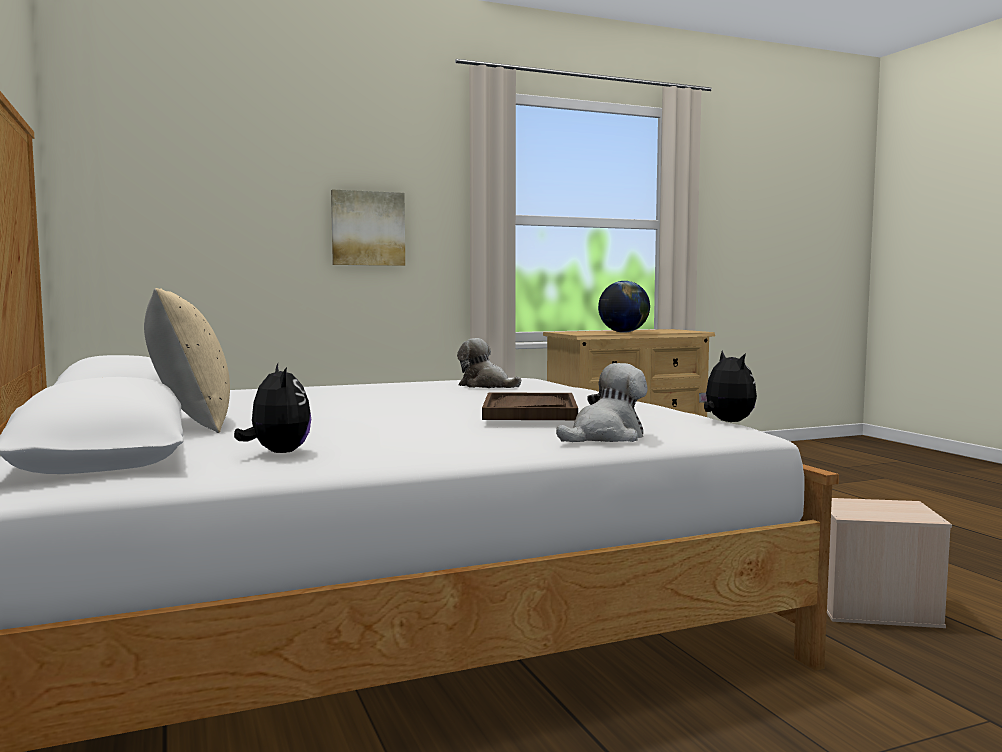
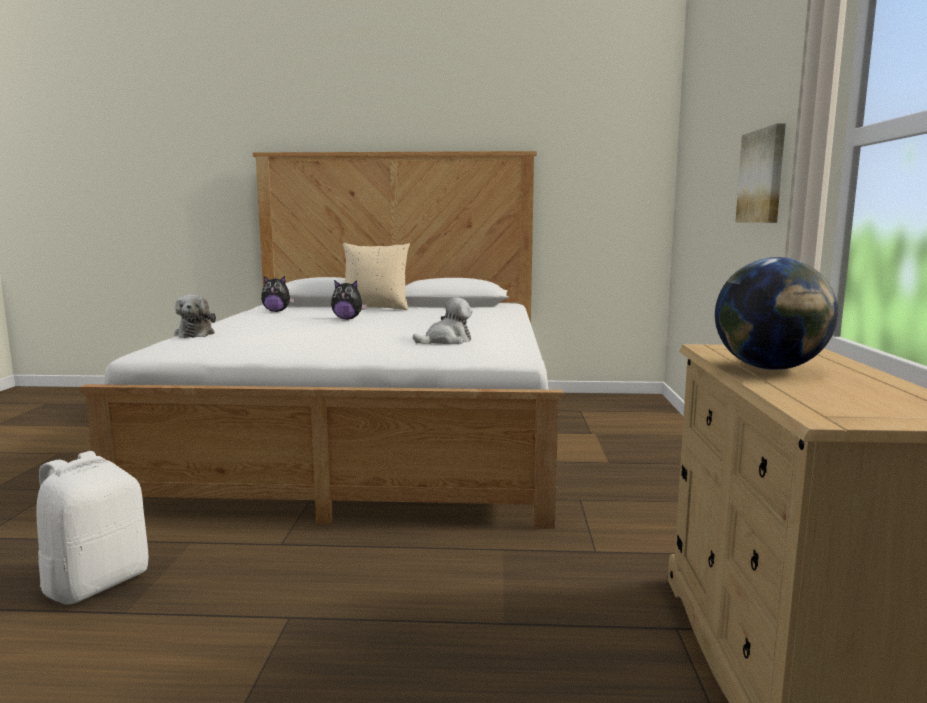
camera: 115 degrees right, 5 degrees up
brown tray [482,392,578,420] -> none
plush toy [699,350,757,422] -> plush toy moved to [331,280,367,320]
beige storage box [827,498,952,628] -> white backpack [36,451,148,605]

